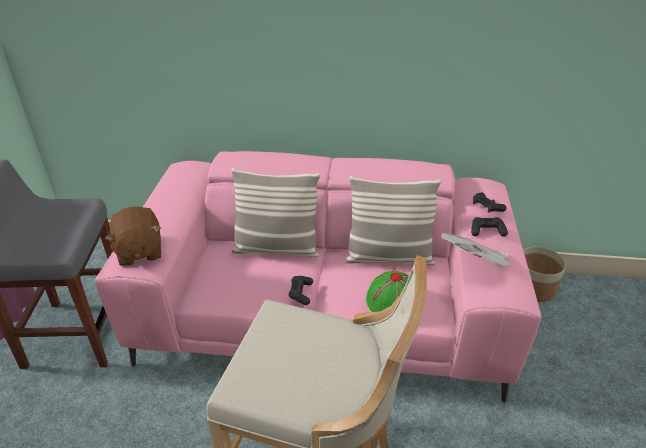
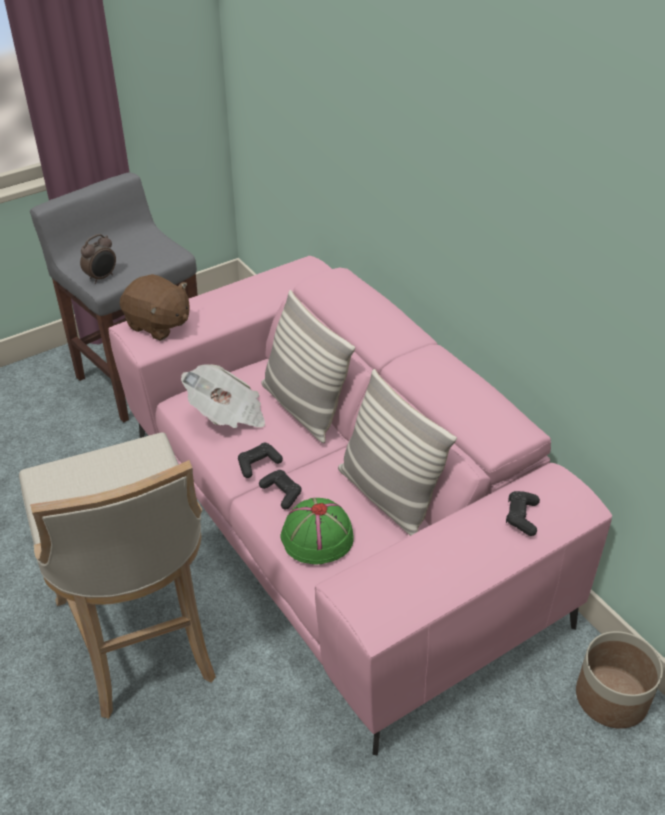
camera: 50 degrees right, 5 degrees up
brown plush toy [105,206,161,266] -> brown plush toy turned 90 degrees counterclockwise [120,274,189,341]
newspaper [441,233,511,267] -> newspaper moved to [181,364,265,428]
black game controller [471,217,508,237] -> black game controller moved to [259,470,301,509]
none -> alarm clock [80,234,116,284]

